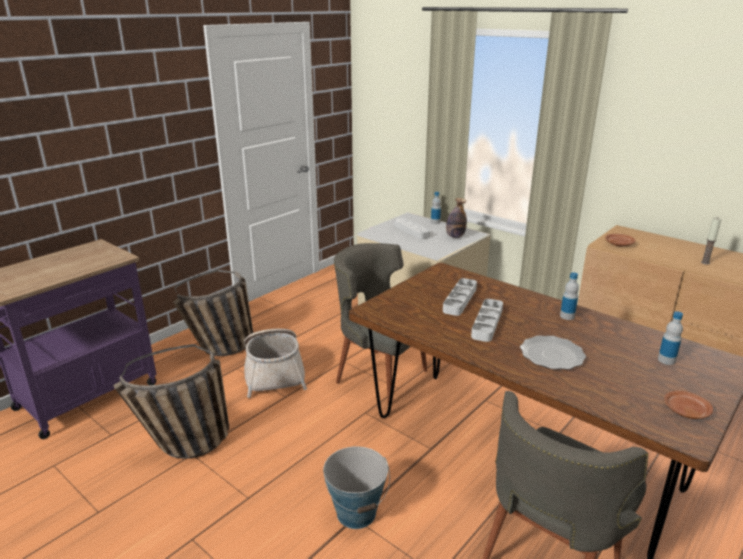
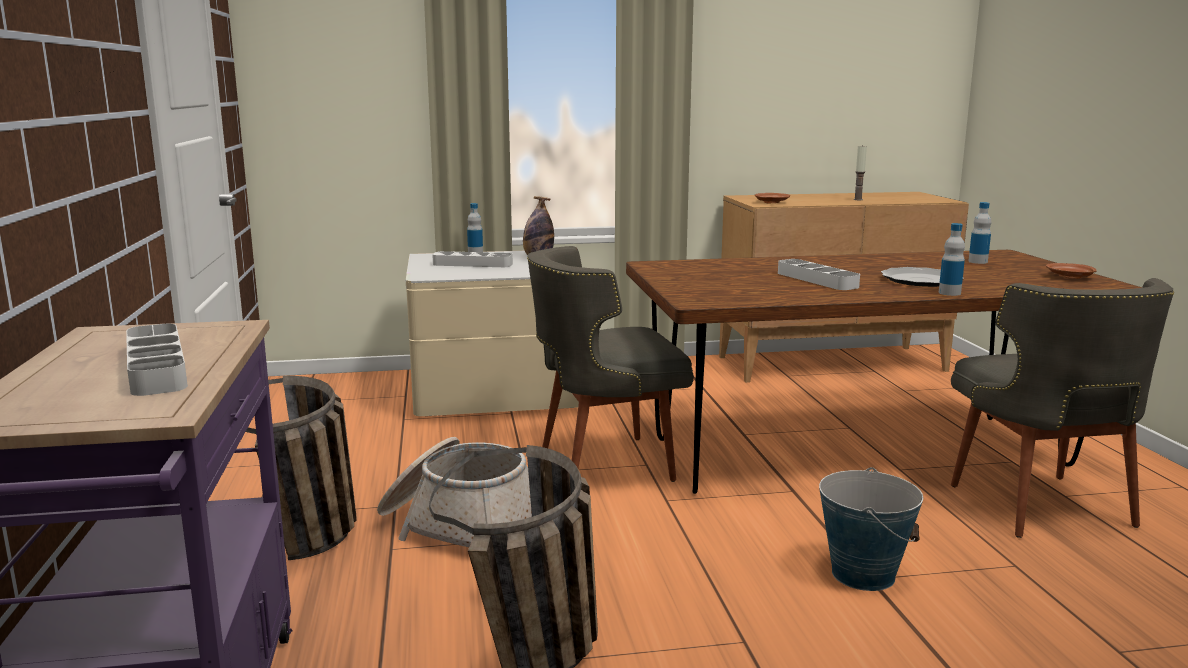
camera: 50 degrees left, 10 degrees down
grey tray [443,278,477,316] -> grey tray moved to [126,324,188,396]
bottle [560,272,579,320] -> bottle moved to [939,223,965,296]

